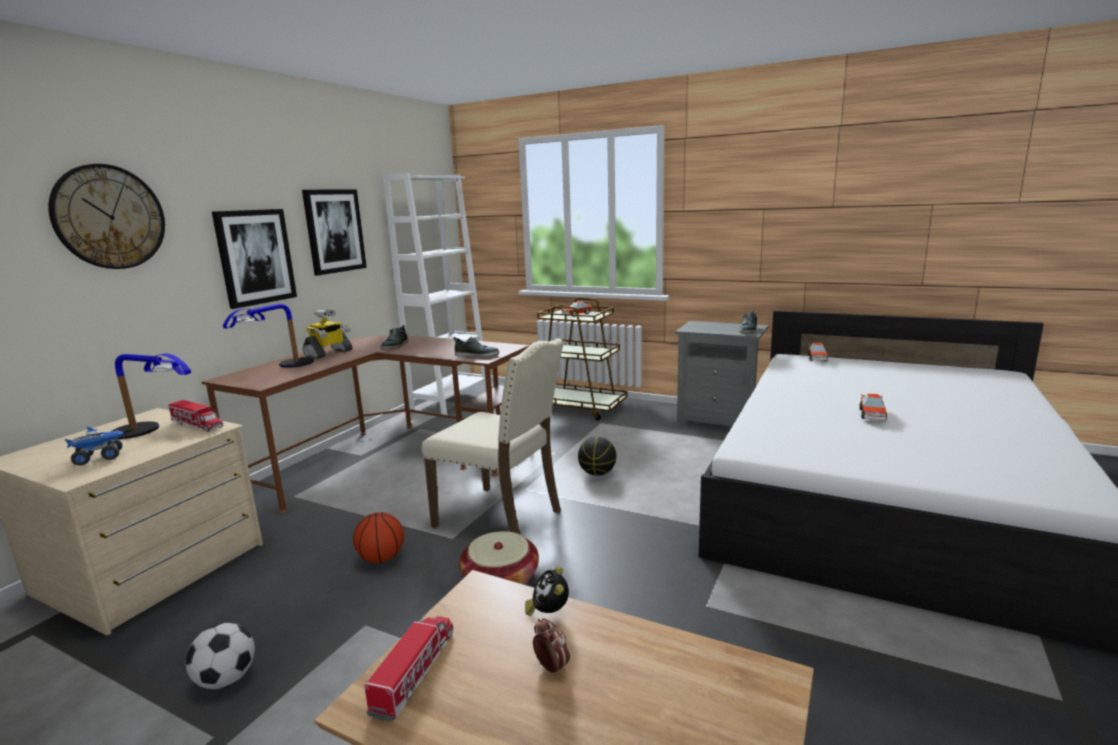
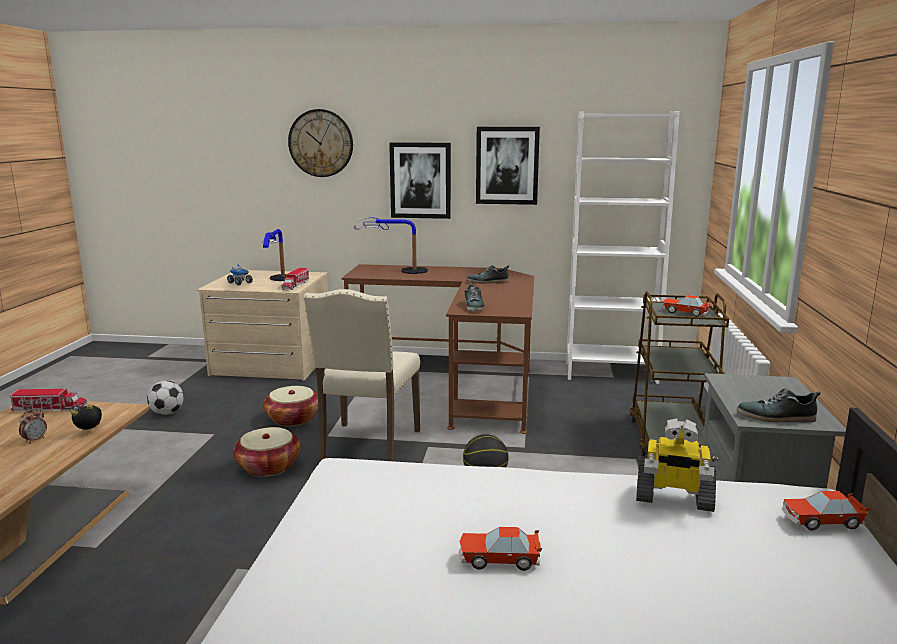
camera: 70 degrees right, 0 degrees up
toy robot [303,309,352,359] -> toy robot moved to [636,418,716,512]
basketball [353,512,404,563] -> basket [263,386,318,426]

